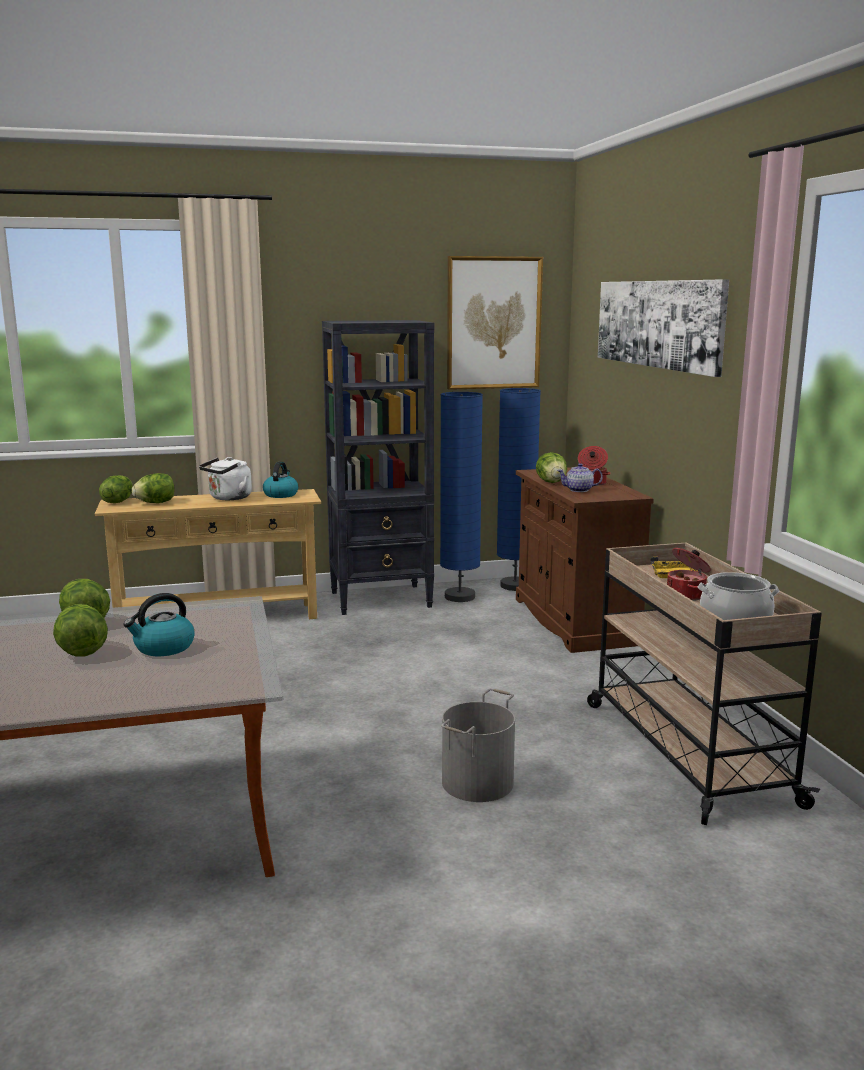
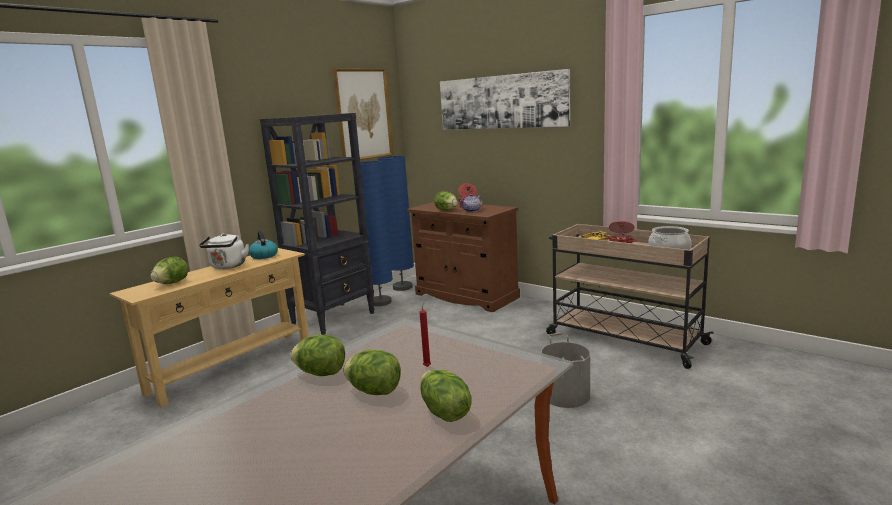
camera: 35 degrees left, 0 degrees up
lettuce [99,475,133,503] -> lettuce moved to [420,370,472,422]
kettle [123,593,194,656] -> red candle [420,303,431,367]

